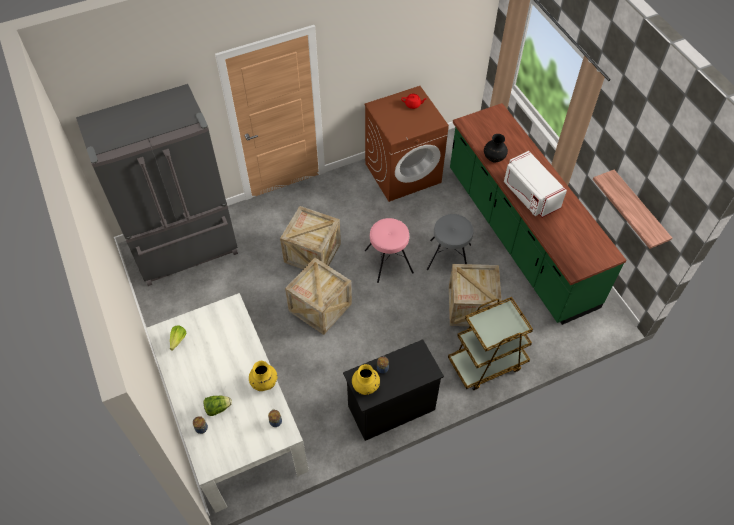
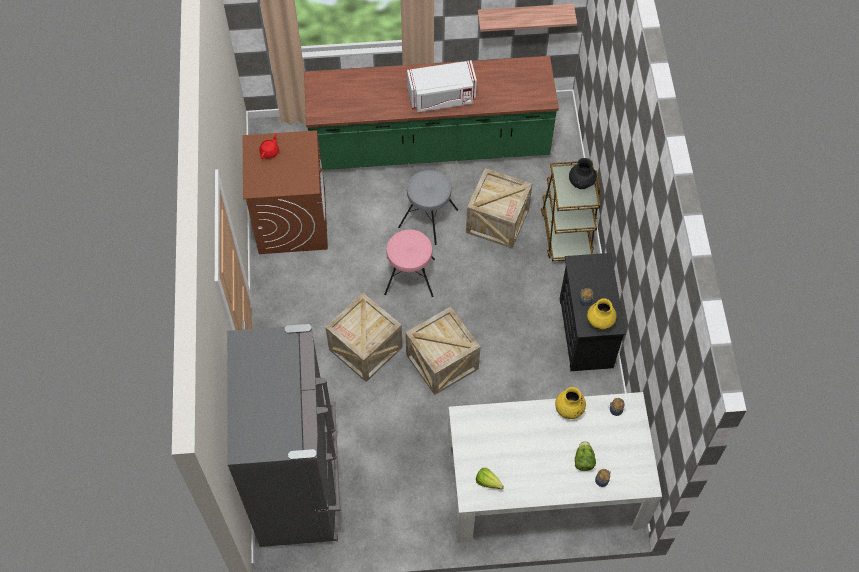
camera: 70 degrees left, 5 degrees up
black vase [484,134,508,162] -> black vase moved to [569,158,597,189]

